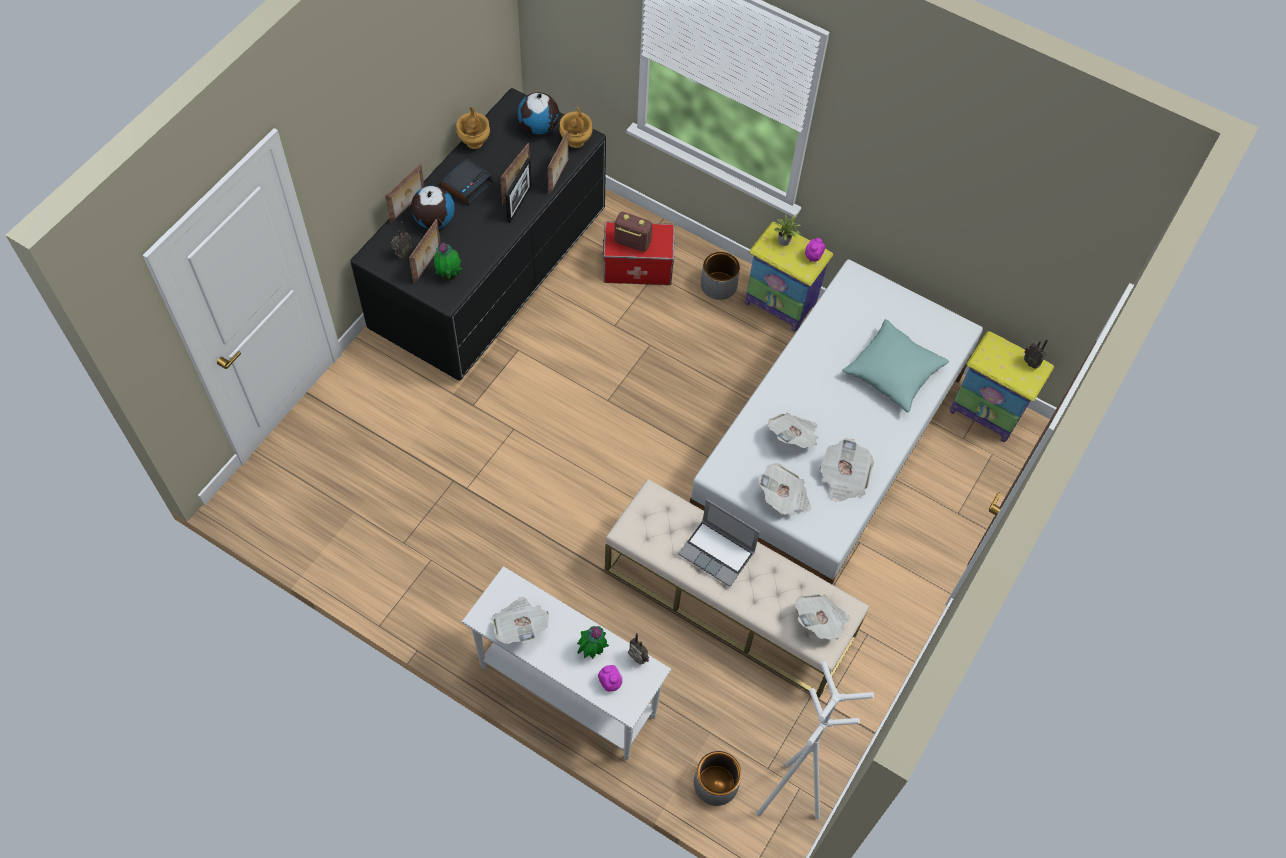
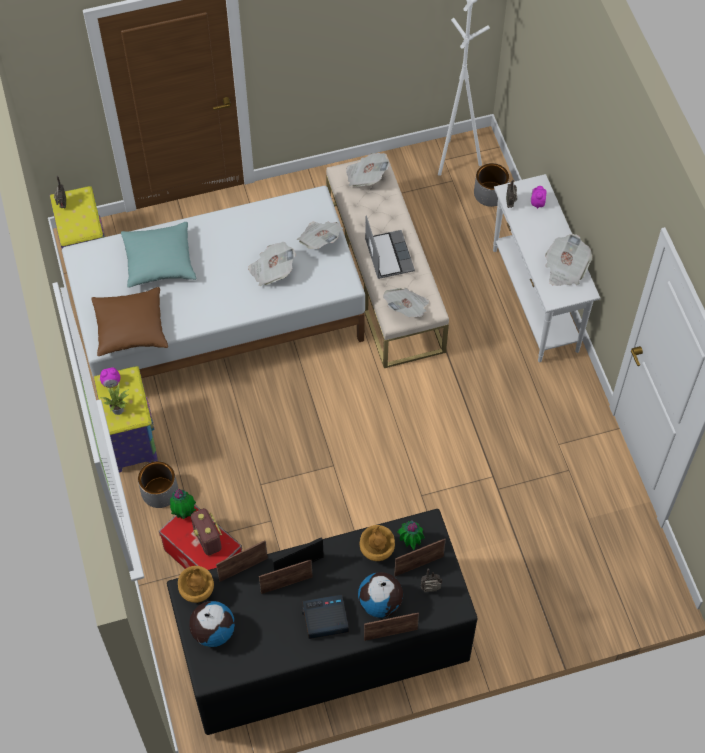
camera: 135 degrees left, 0 degrees up
brown vase [456,107,490,149] -> brown vase moved to [360,525,395,561]
potted plant [577,626,609,659] -> potted plant moved to [170,489,197,519]
newspaper [820,438,874,502] -> newspaper moved to [383,288,430,317]
none -> brown pillow [91,287,168,356]

